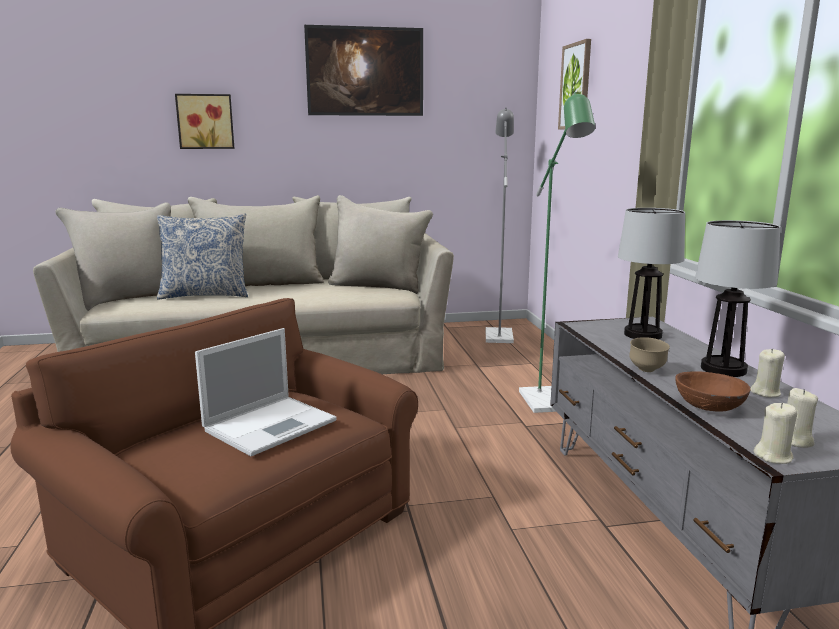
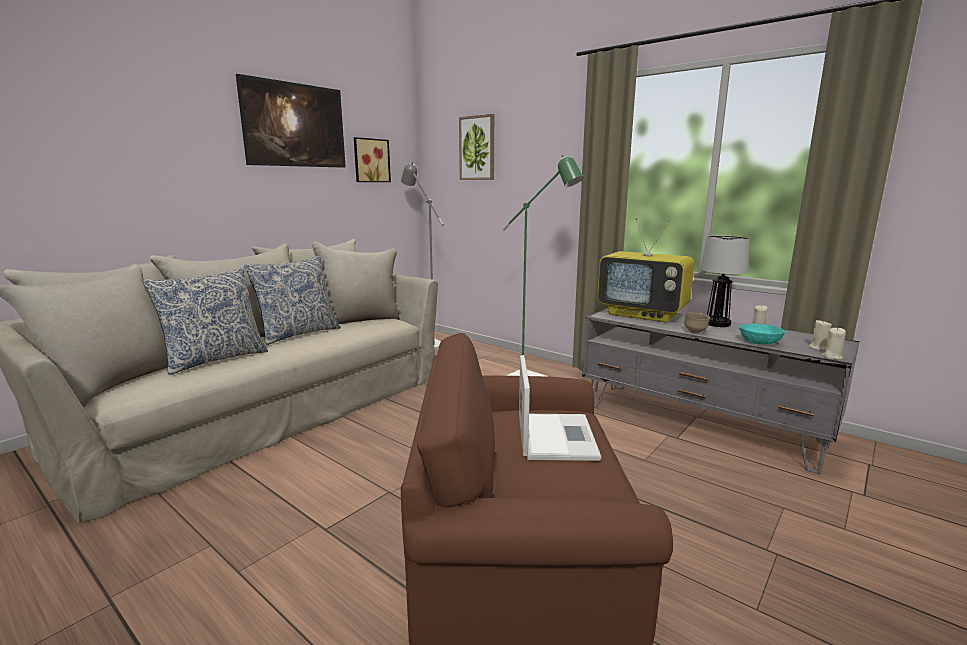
camera: 40 degrees left, 0 degrees up
picture [175,94,235,149] -> picture moved to [354,137,391,182]
table lamp [618,208,685,339] -> television [597,218,694,322]
brown bowl [675,371,751,412] -> turquoise bowl [739,324,785,344]
none -> pillow [244,255,341,345]

